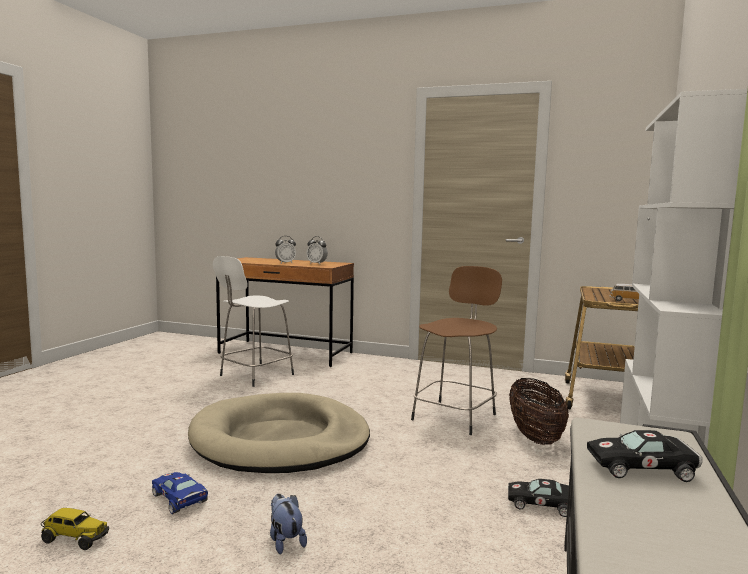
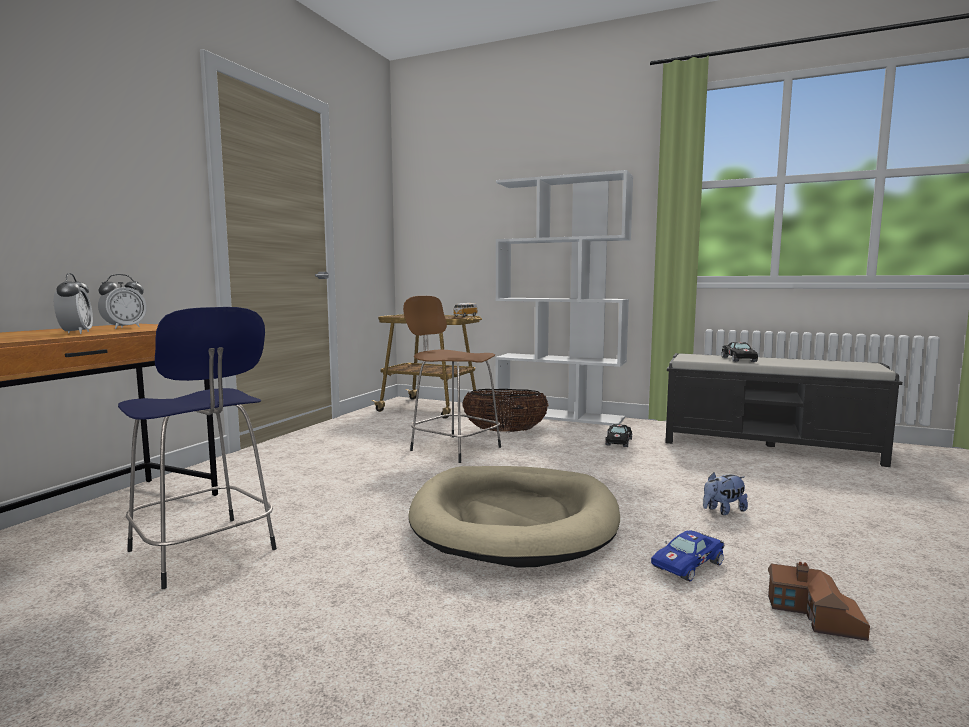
camera: 85 degrees left, 0 degrees up
toy truck [41,508,109,550] -> toy house [768,562,870,641]
white stool [213,256,294,387] -> blue stool [118,307,277,589]

